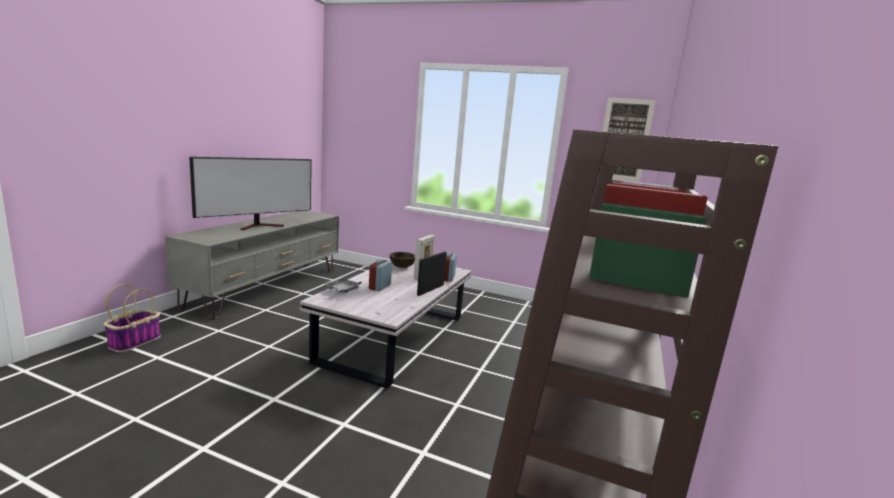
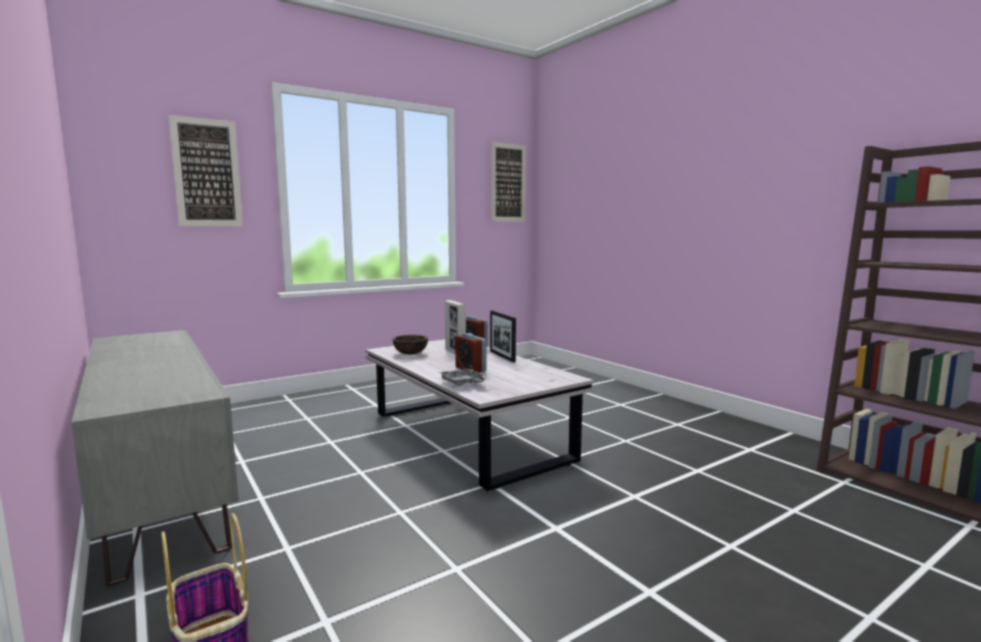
camera: 55 degrees left, 5 degrees down
television [189,157,312,230] -> none
none -> picture [169,115,243,226]

